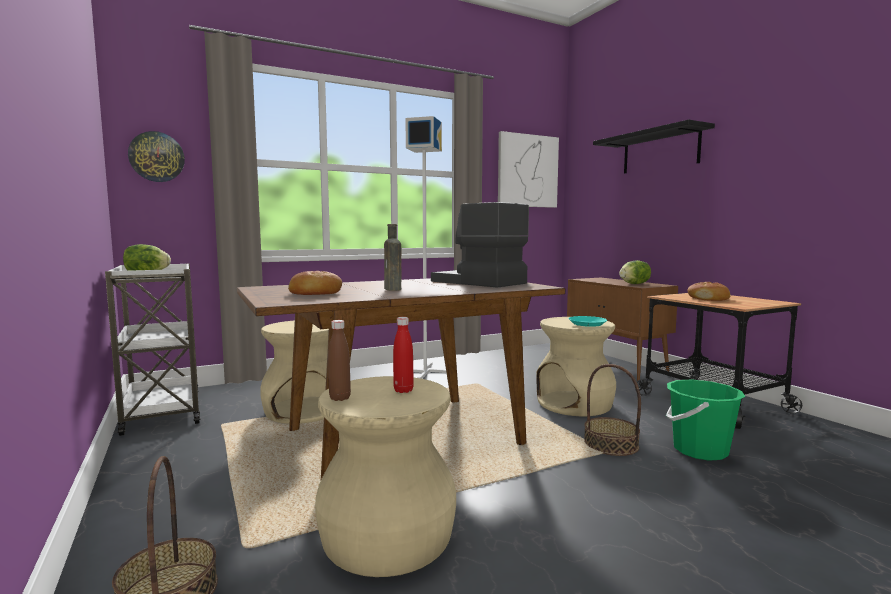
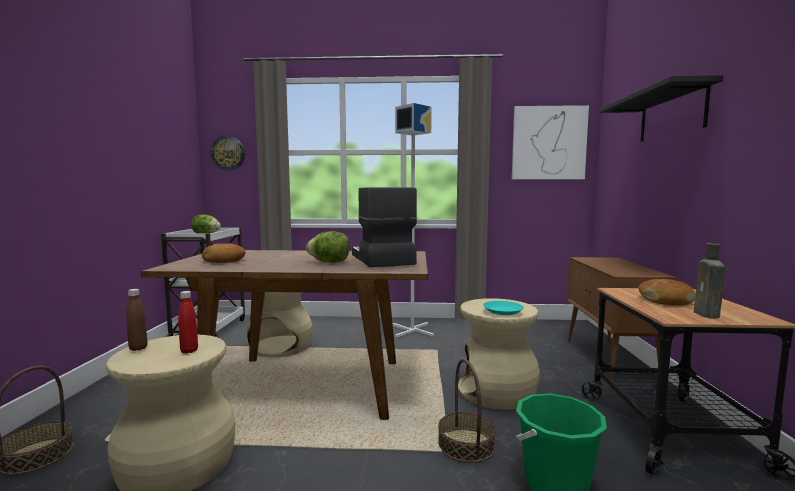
camera: 30 degrees right, 0 degrees up
brown bottle [384,224,402,291] -> brown bottle moved to [694,243,725,319]
lettuce [619,260,651,284] -> lettuce moved to [306,231,349,263]

